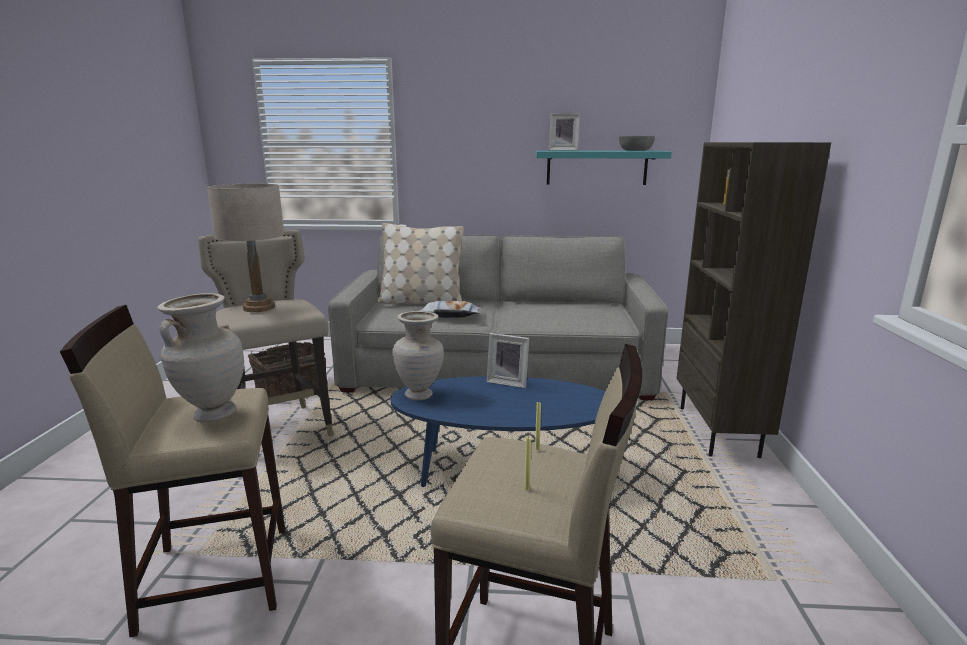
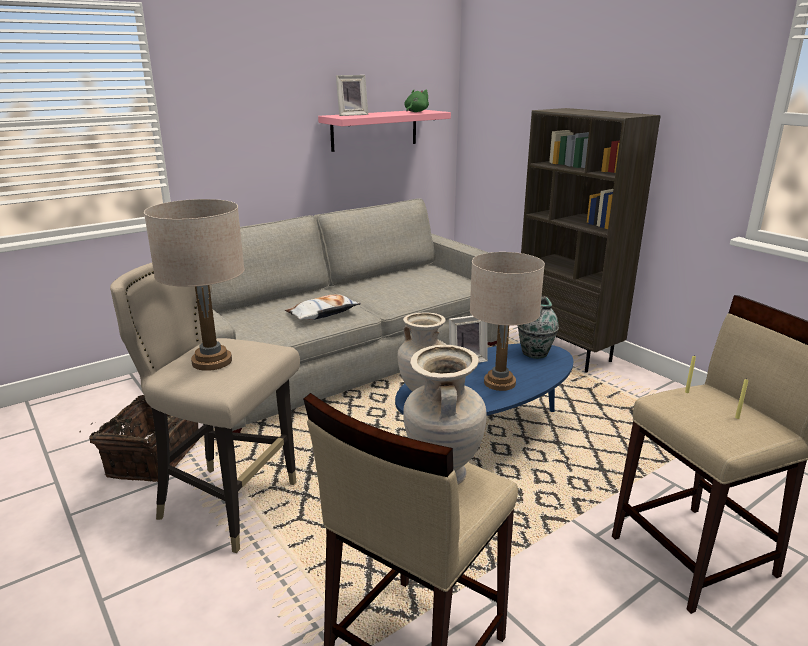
camera: 40 degrees left, 5 degrees up
beige pillow [378,223,464,304] -> none
turquoise shelf [535,151,672,185] -> pink shelf [318,110,451,152]
grey bowl [619,136,655,151] -> green plush toy [404,89,429,112]
none -> beige table lamp [470,252,545,391]
none -> vase [517,296,559,359]

